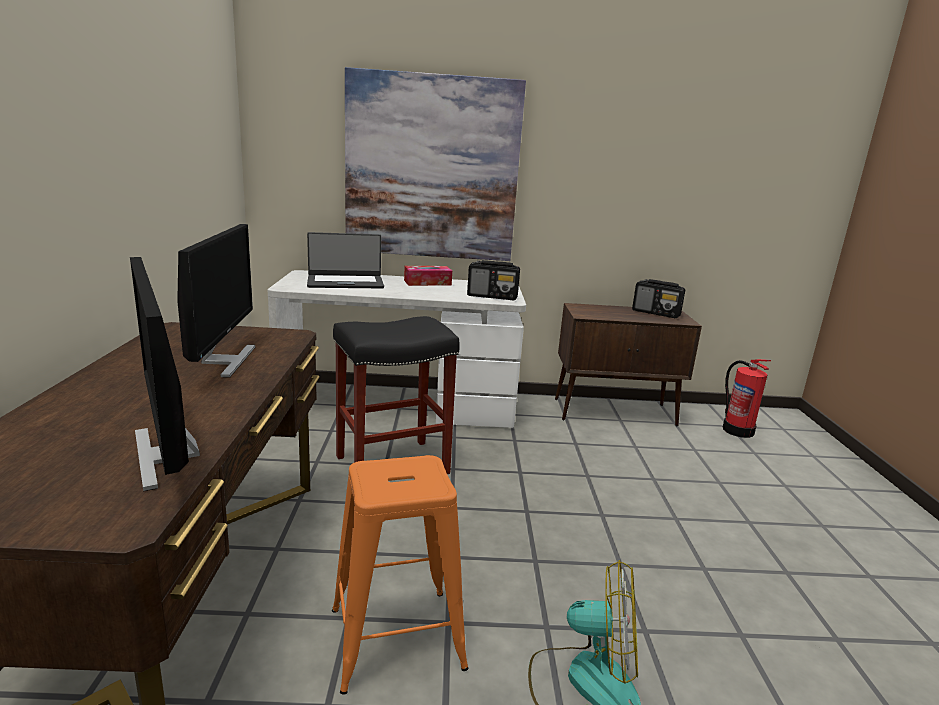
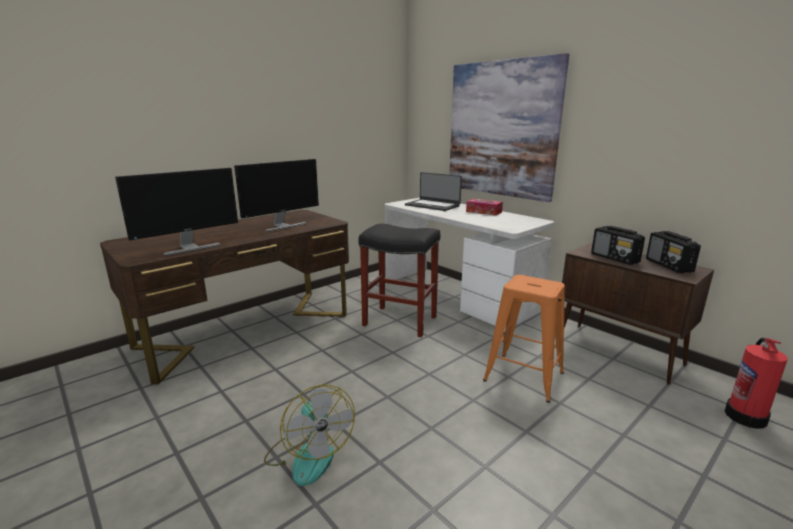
camera: 50 degrees right, 0 degrees up
monitor [130,257,200,491] -> monitor turned 150 degrees counterclockwise [115,168,238,256]
orange stool [332,455,468,695] -> orange stool moved to [483,275,565,402]
radio [467,260,520,300] -> radio moved to [591,226,645,265]

